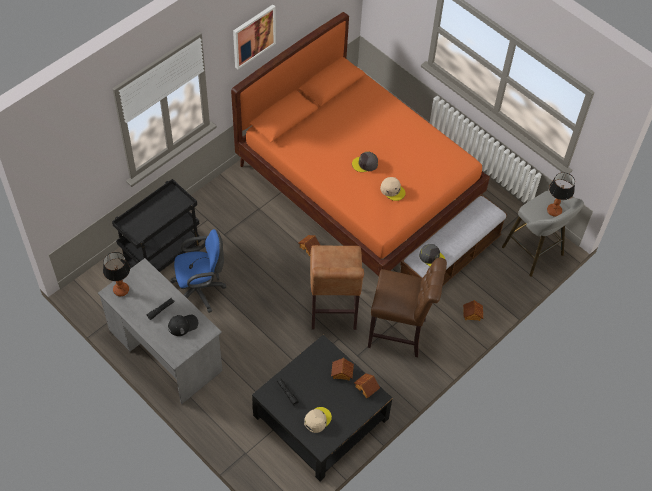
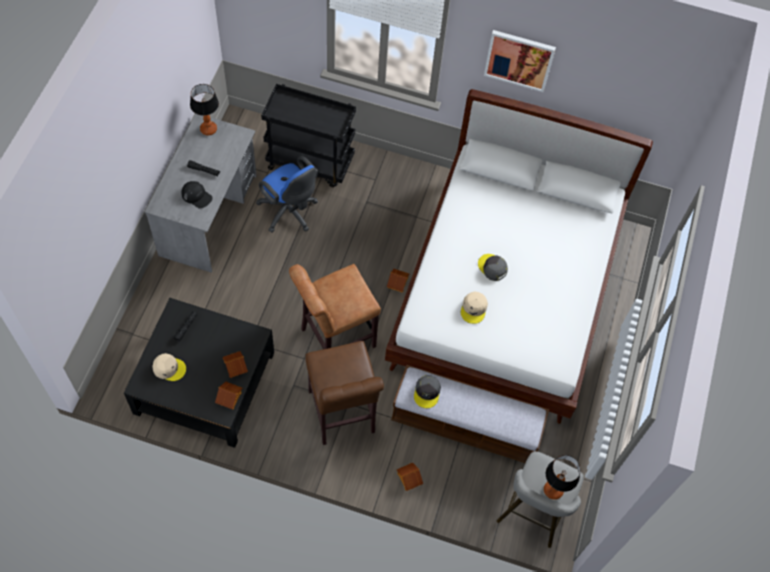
camera: 60 degrees right, 5 degrees up
orange bed [231,12,490,277] -> white bed [385,89,653,424]

